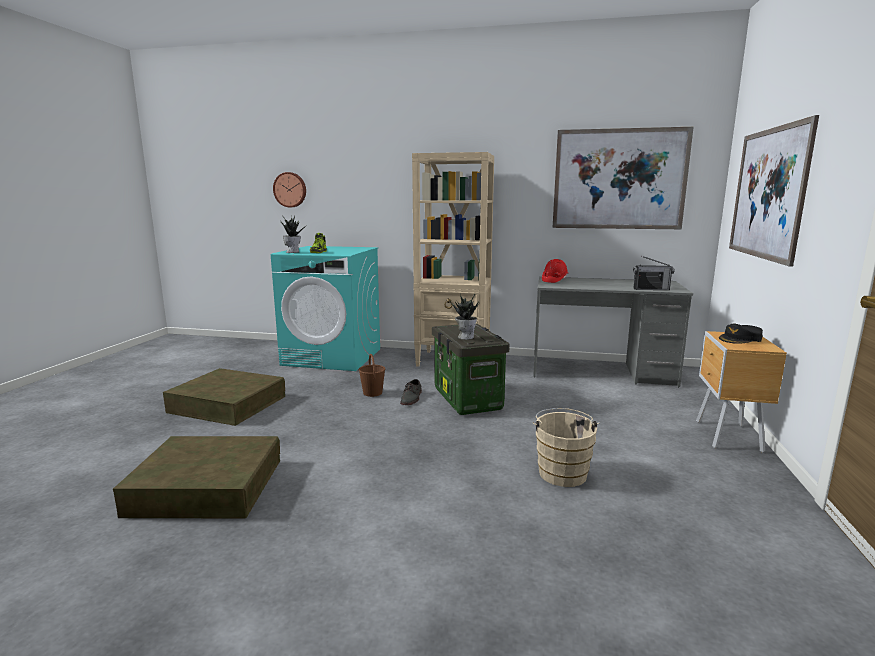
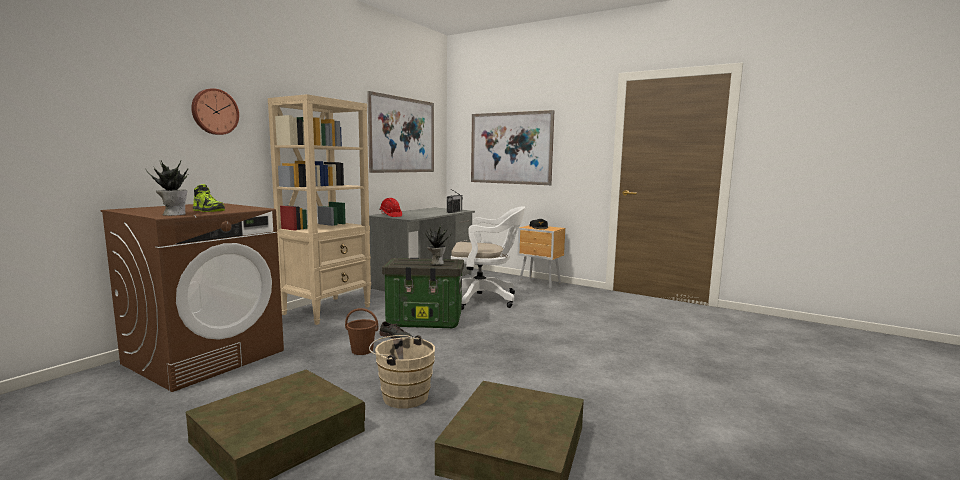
camera: 70 degrees left, 5 degrees down
turquoise washing machine [271,246,380,371] -> brown washing machine [101,203,284,392]
wall clock [273,172,306,208] -> wall clock moved to [191,88,239,135]
beige bucket [533,408,600,487] -> beige bucket moved to [369,335,435,408]
none -> white office chair [451,206,525,310]

